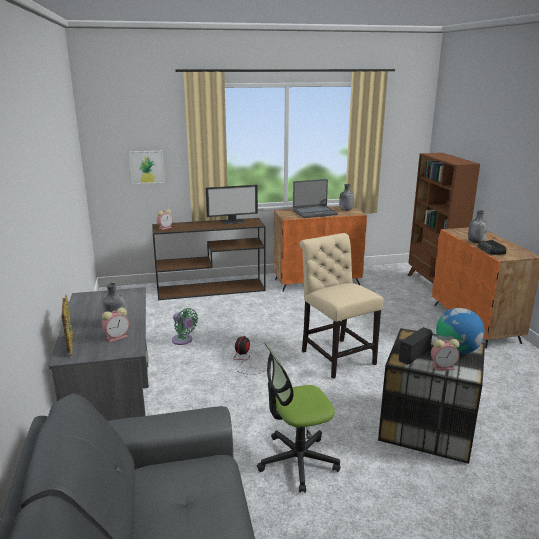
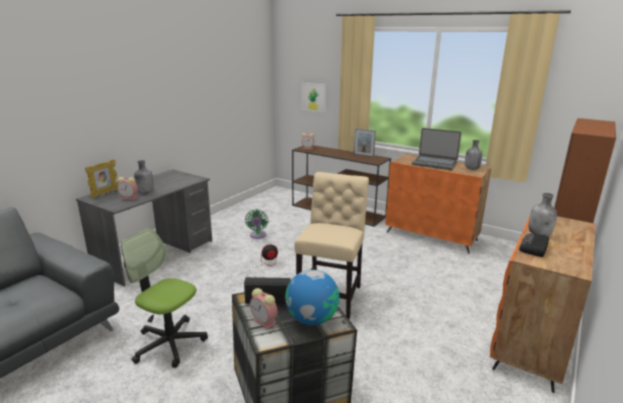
camera: 45 degrees right, 0 degrees up
monitor [206,185,258,224] -> picture frame [354,128,376,157]

